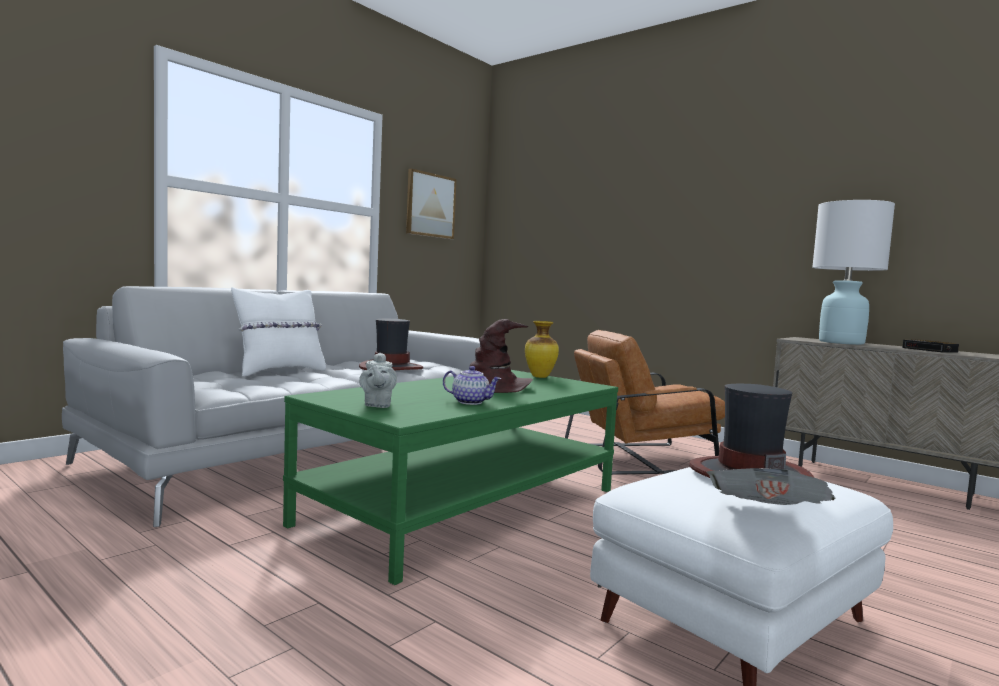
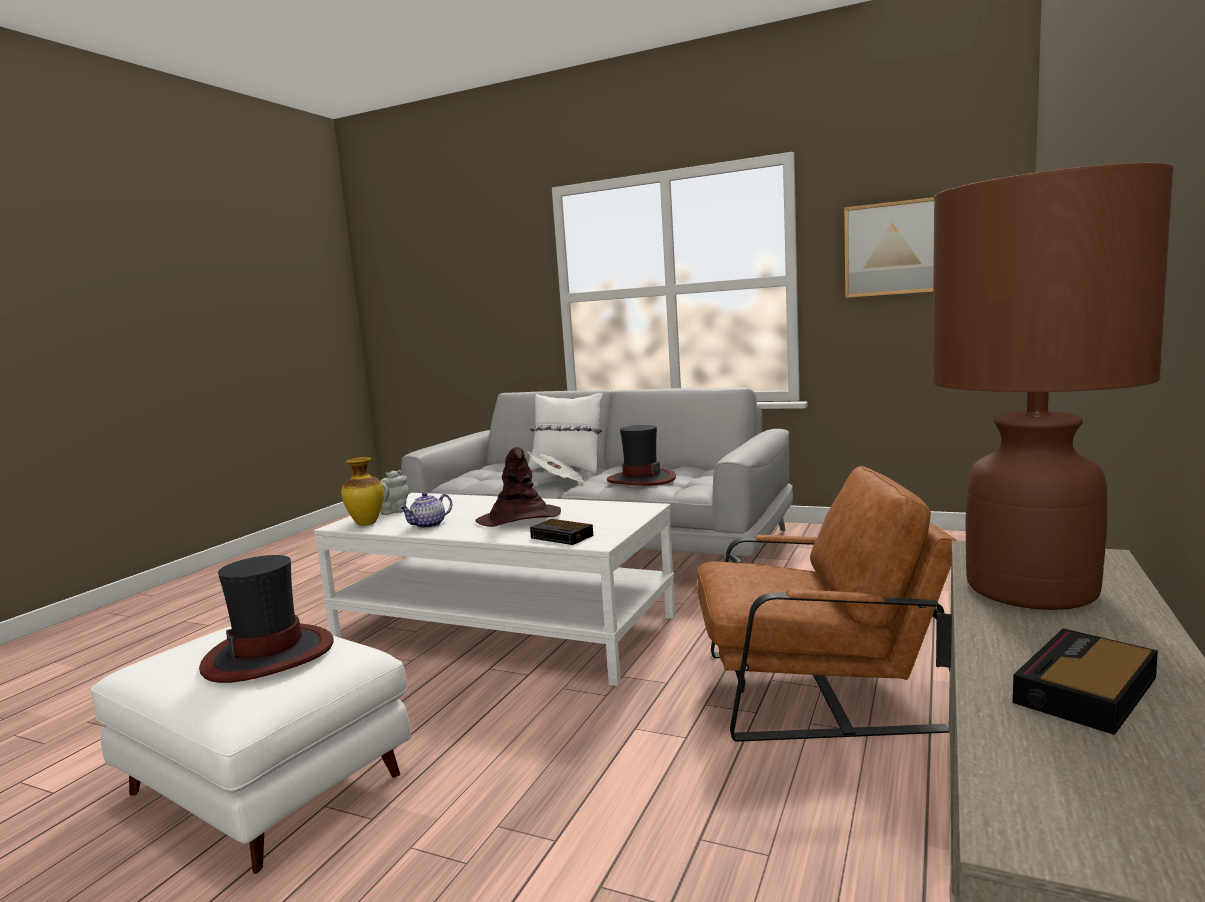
camera: 75 degrees right, 5 degrees up
green coffee table [283,370,618,585] -> white coffee table [314,493,675,686]
teapot [443,366,501,405] -> teapot turned 45 degrees clockwise [399,492,452,529]
vase [525,321,559,378] -> vase moved to [341,457,384,526]
brown armchair [565,330,725,475] -> brown armchair turned 120 degrees clockwise [697,466,957,742]
newspaper [707,468,835,505] -> newspaper moved to [527,452,585,483]
white table lamp [812,200,895,345] -> brown table lamp [932,163,1174,610]
none -> alarm clock [530,519,593,545]

